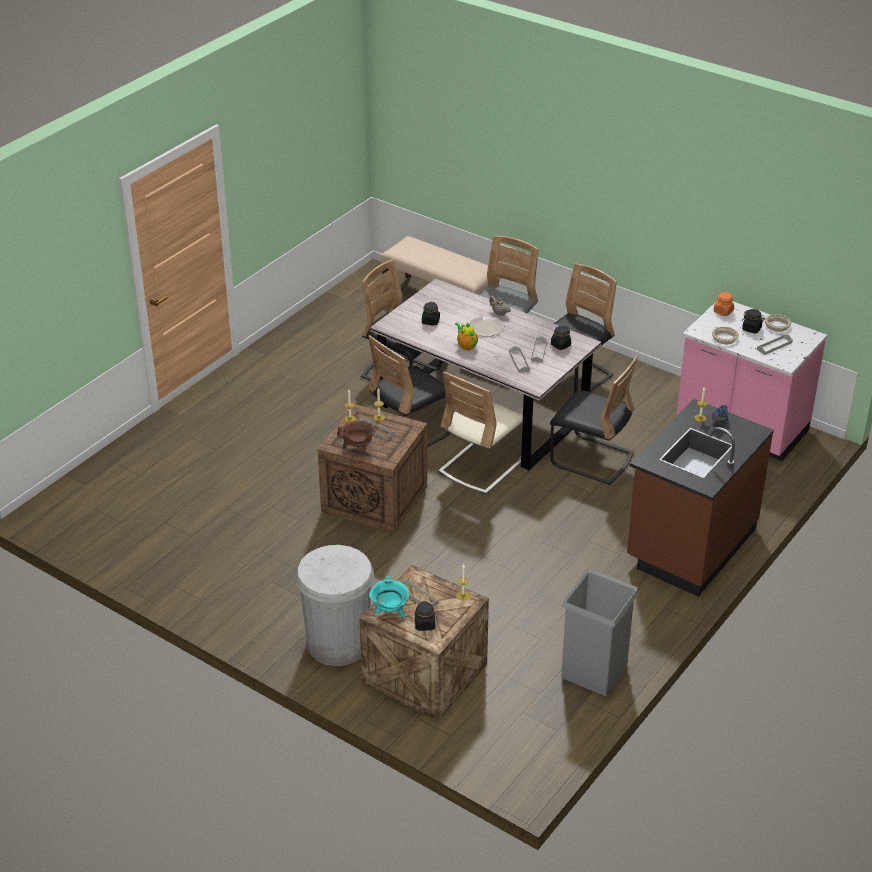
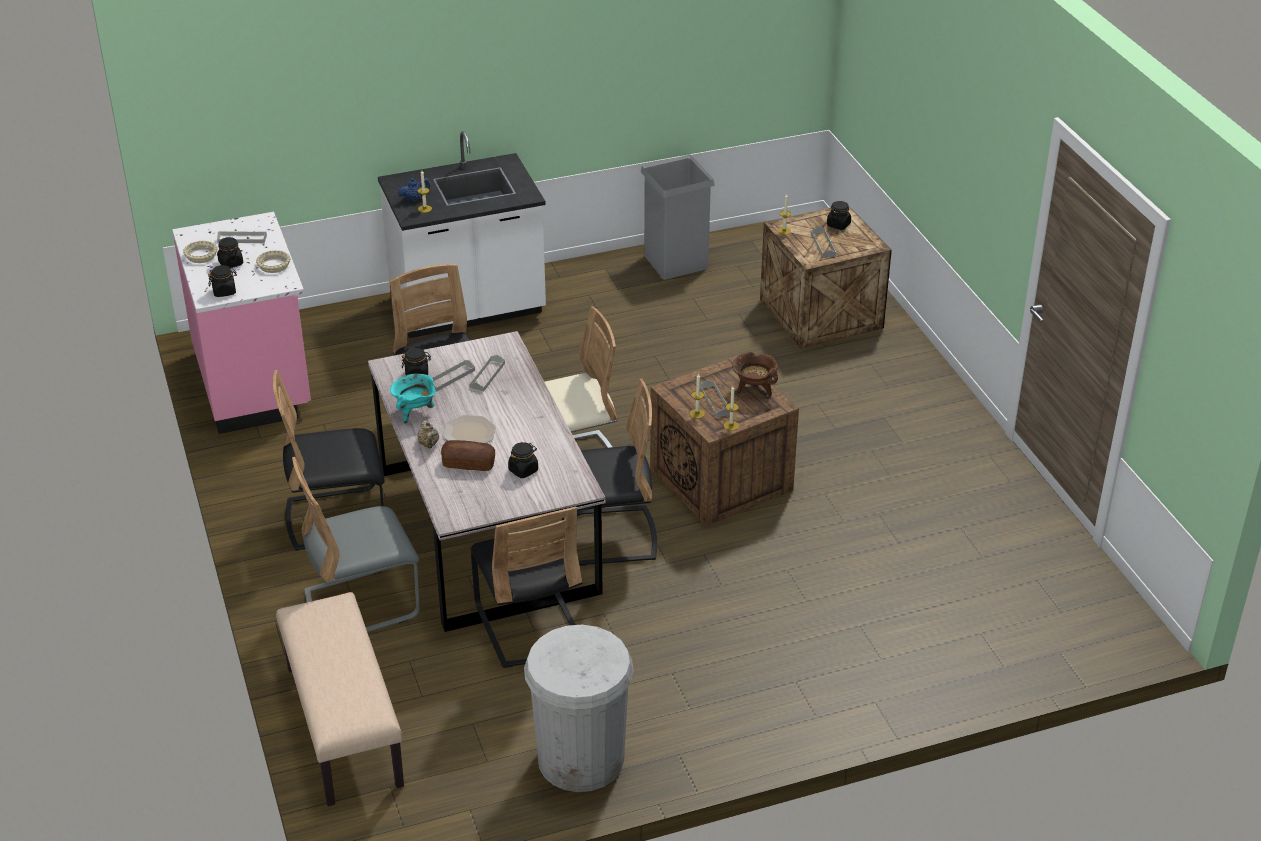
camera: 145 degrees left, 0 degrees up
white trash can [296,545,374,666] -> white trash can moved to [524,625,634,792]
turquoise cooking pot [369,576,409,618] -> turquoise cooking pot moved to [390,374,436,424]
teapot [455,322,478,351] -> none
brown counter [627,399,774,596] -> white counter [378,131,546,338]
orange jar [714,292,734,316] -> black jar [208,265,237,297]
none -> bread [441,440,495,471]

